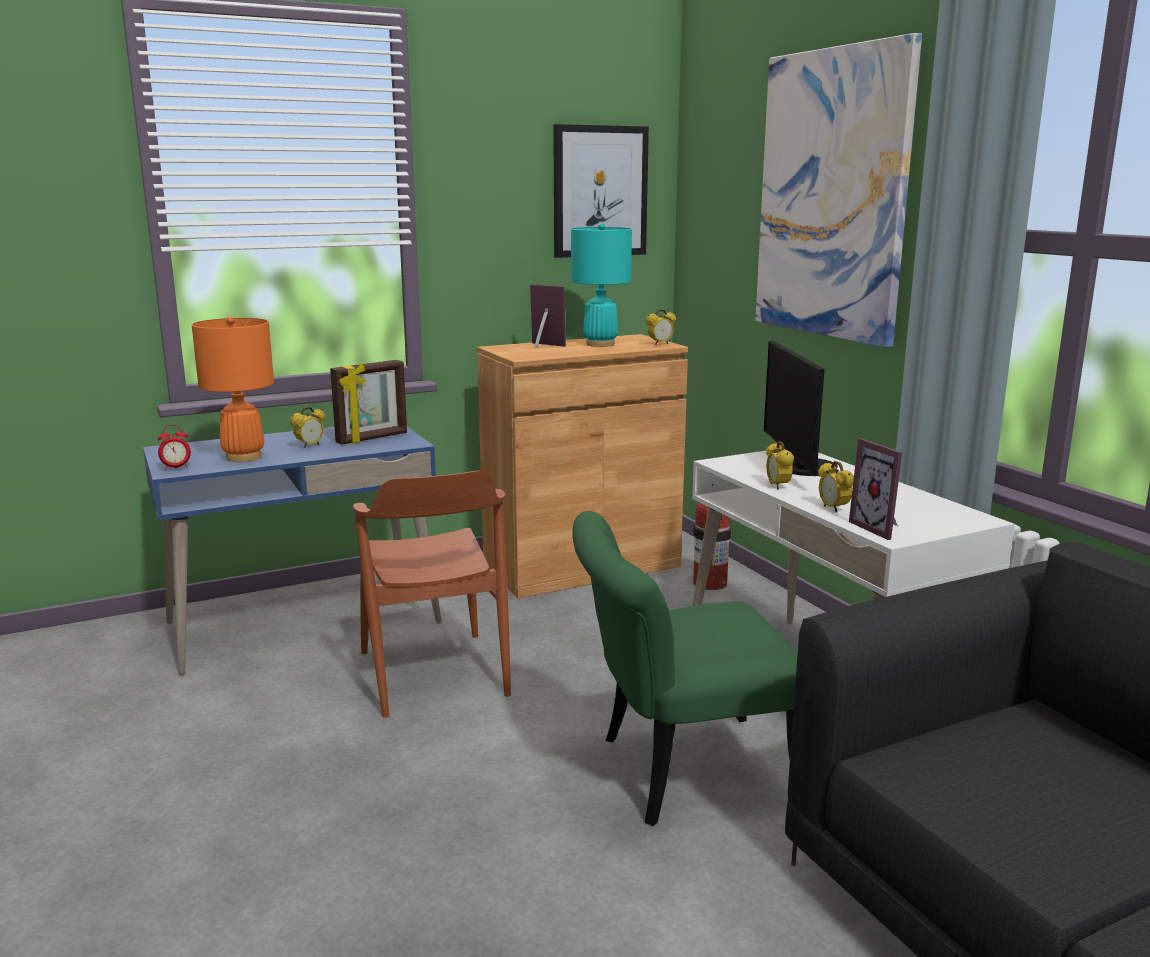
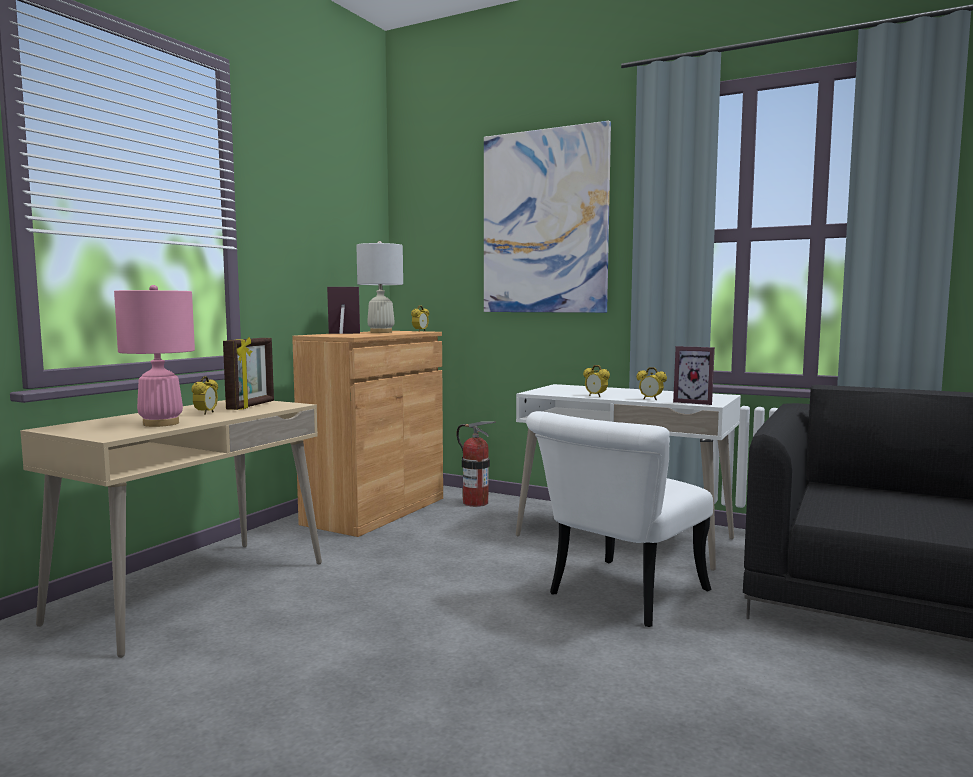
camera: 35 degrees left, 10 degrees down
blue desk [143,427,442,675] -> beige desk [20,400,322,658]
alarm clock [158,425,191,471] -> none
orange table lamp [192,316,274,462] -> pink table lamp [114,285,195,427]
brown chair [353,470,511,718] -> none
picture [553,124,649,258] -> none
turquoise table lamp [571,223,632,347] -> white table lamp [356,241,403,333]
green chair [573,511,798,826] -> white chair [526,411,713,627]
monitor [764,340,838,476] -> none

